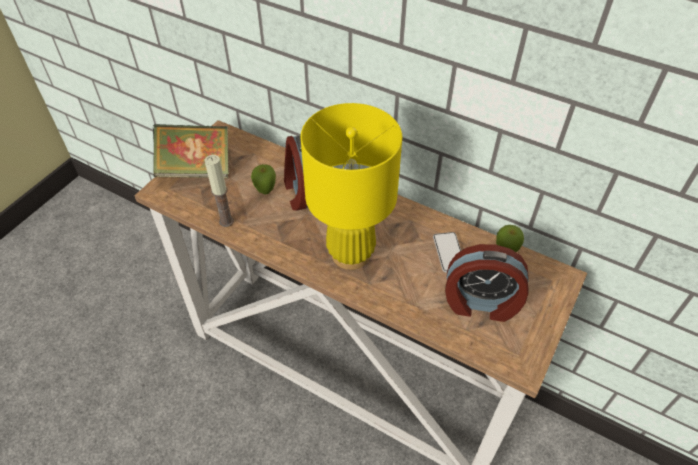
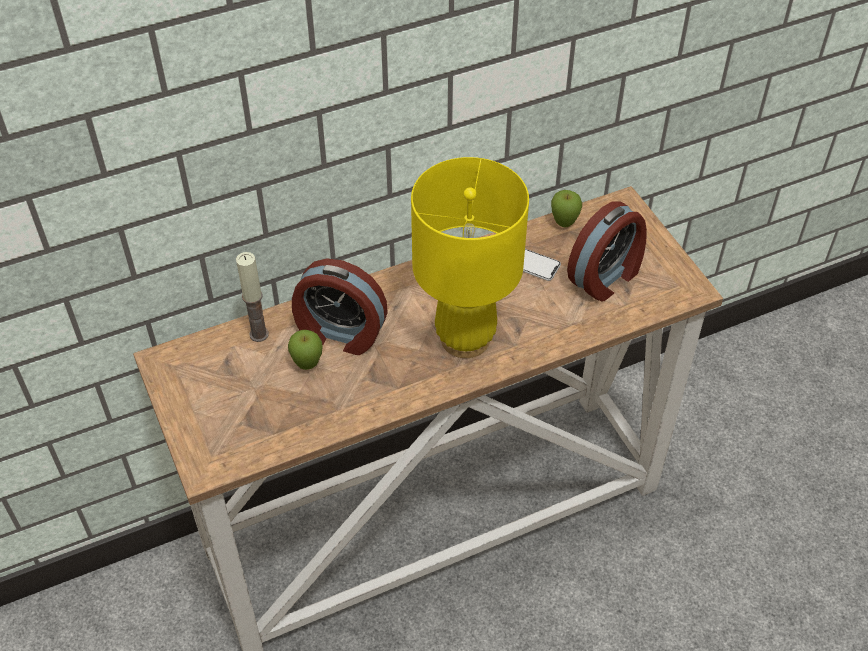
camera: 55 degrees left, 0 degrees up
book [153,124,229,178] -> none
candle [205,155,234,227] -> candle moved to [236,252,269,342]

